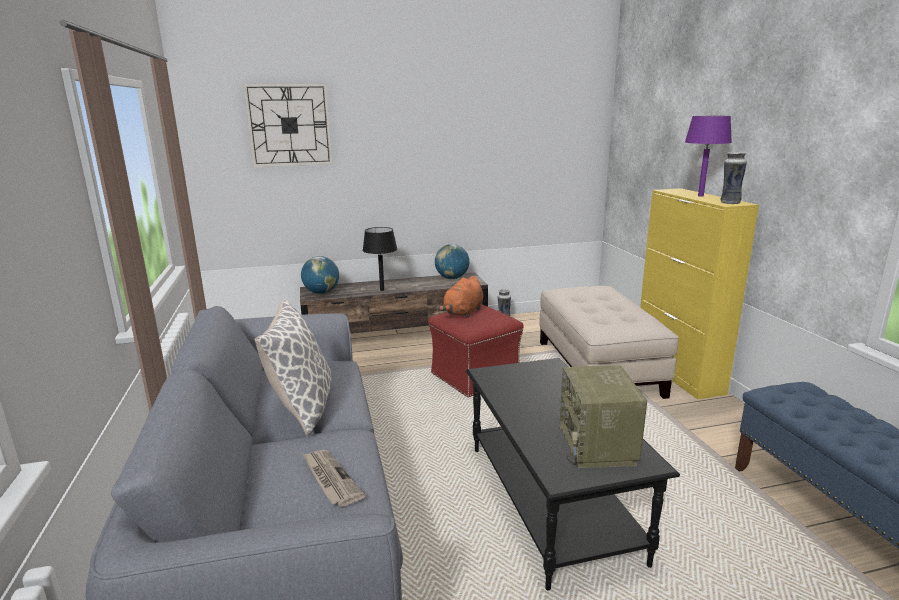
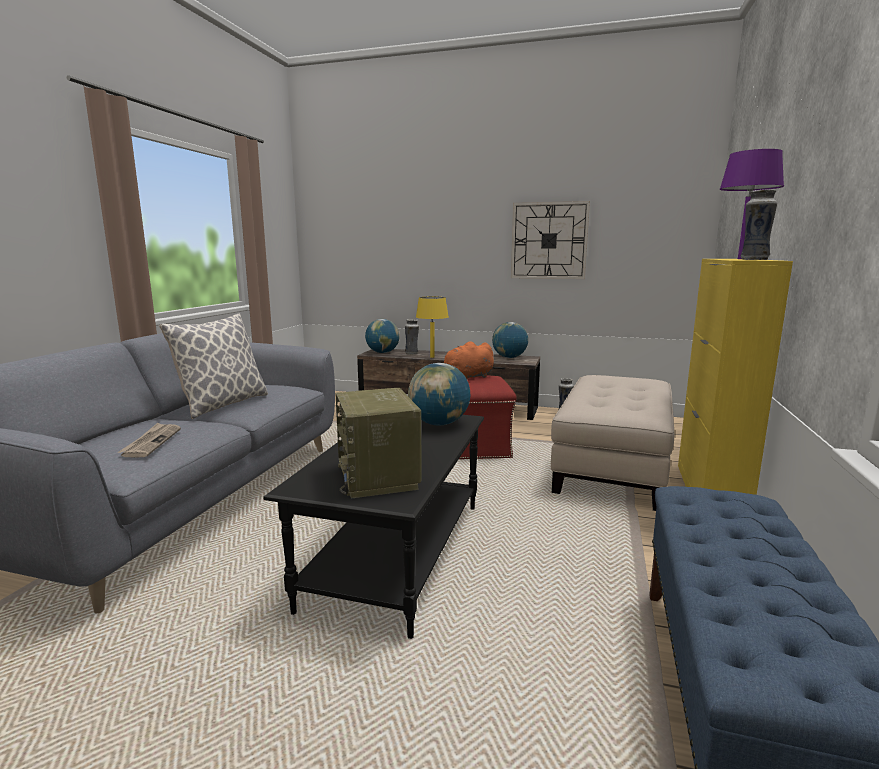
camera: 30 degrees right, 5 degrees down
wall clock [243,83,333,167] -> wall clock moved to [511,201,590,279]
black table lamp [363,227,397,291] -> yellow table lamp [416,297,449,358]
radio [559,365,647,468] -> radio turned 45 degrees counterclockwise [336,388,422,499]
none -> vase [405,319,419,355]
none -> globe [408,363,470,425]

